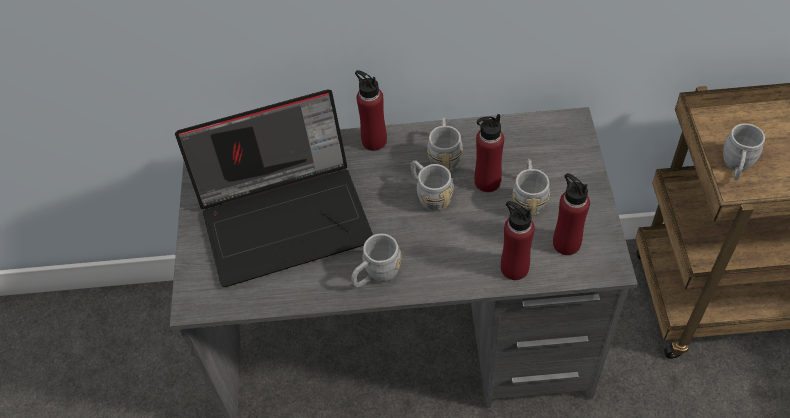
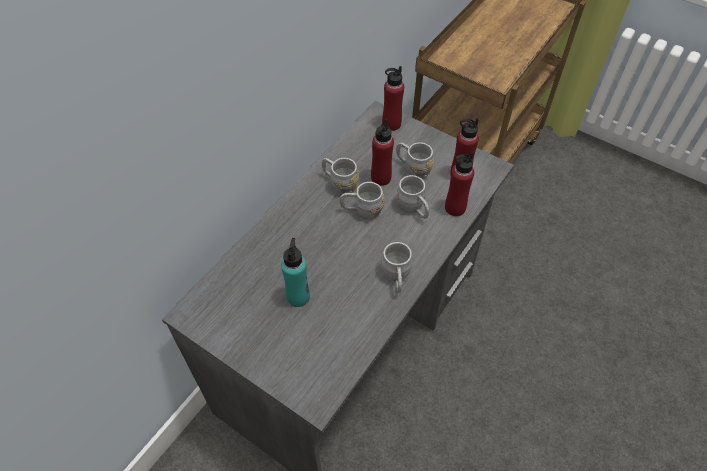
camera: 55 degrees left, 0 degrees up
laptop [175,89,373,287] -> turquoise bottle [281,238,310,307]
red bottle [355,70,387,151] -> red bottle moved to [382,66,404,131]
grey mug [723,123,765,180] -> grey mug moved to [396,175,429,219]

